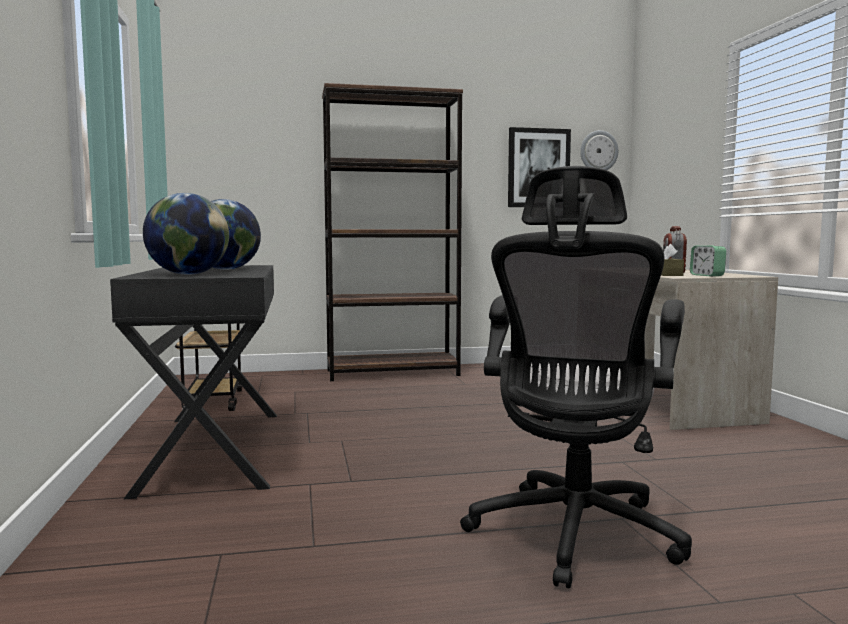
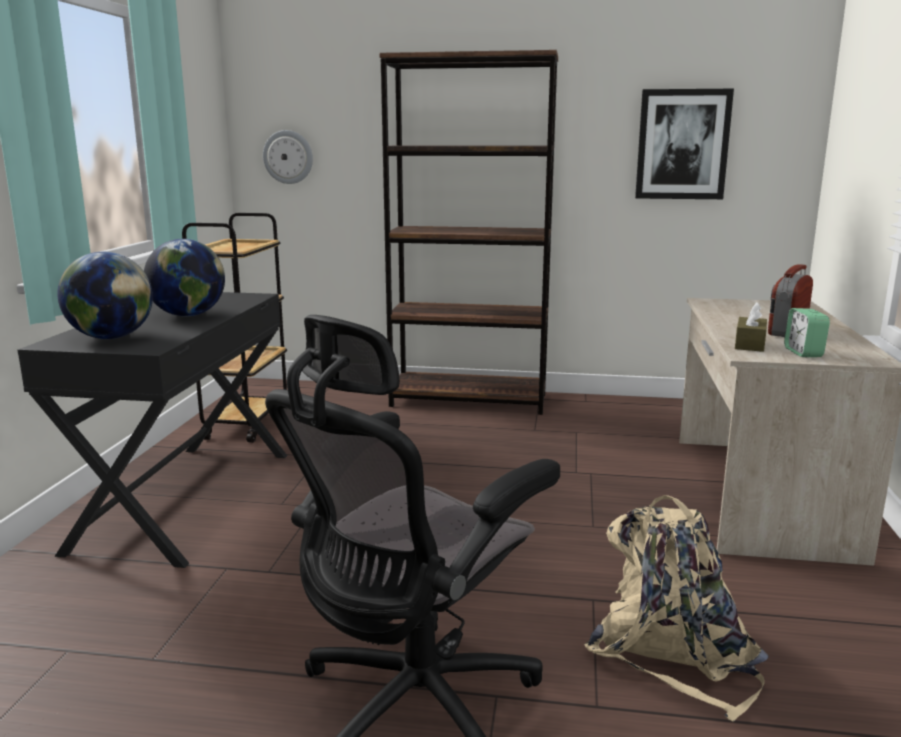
camera: 20 degrees right, 10 degrees up
wall clock [580,130,618,170] -> wall clock moved to [263,130,313,184]
none -> beige backpack [584,495,769,722]

